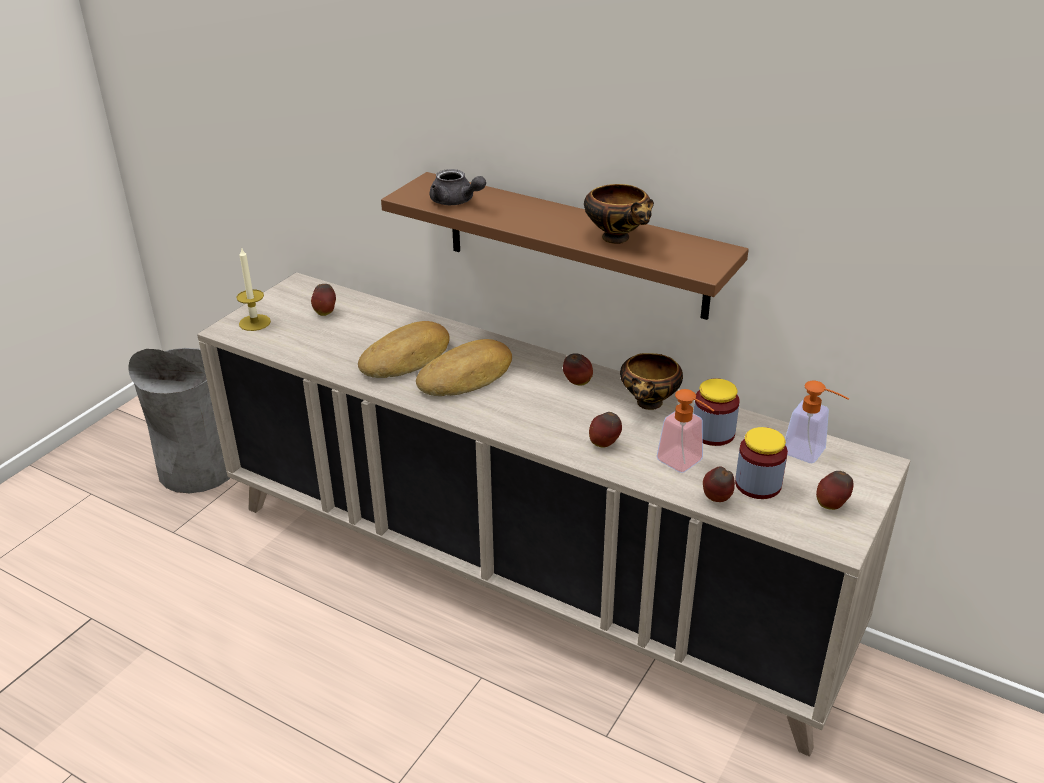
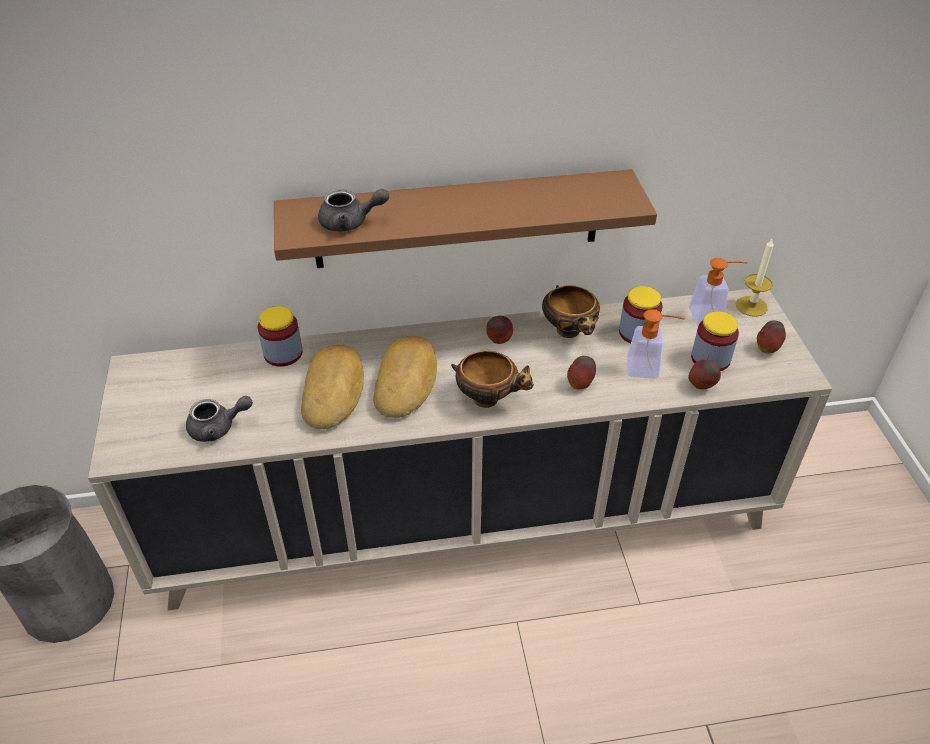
camera: 40 degrees left, 10 degrees up
candle [237,247,271,331] -> candle moved to [736,239,774,317]
apple [311,284,336,316] -> none
bowl [584,184,654,244] -> bowl moved to [451,351,534,408]
none -> grey teapot [186,396,253,442]
none -> jar [258,306,303,367]

